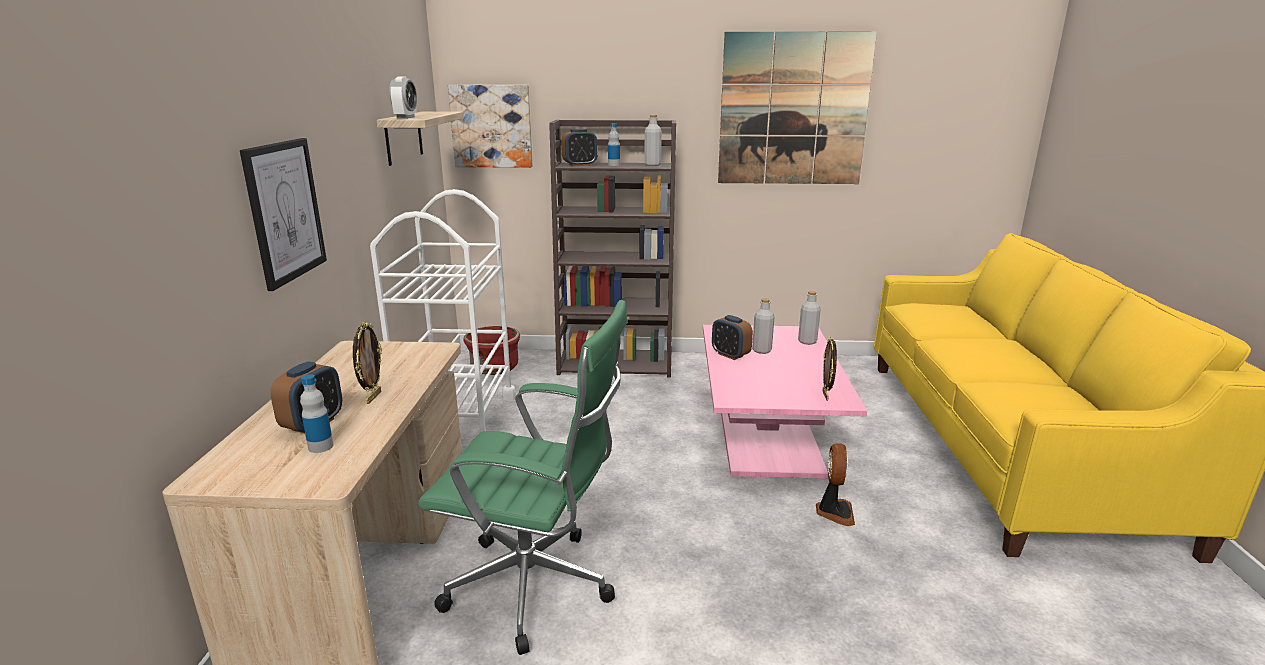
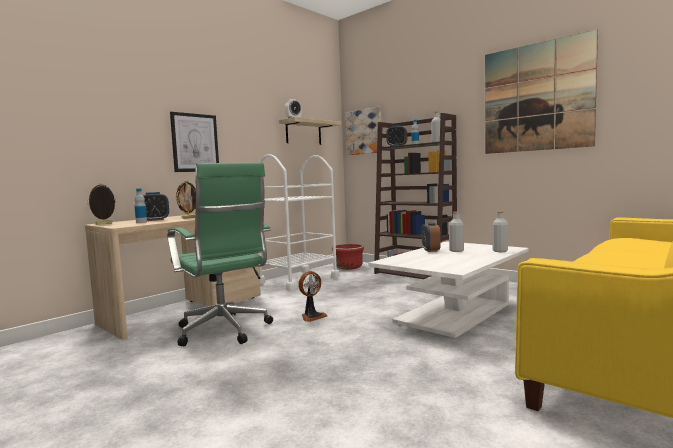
camera: 40 degrees right, 15 degrees down
pink coffee table [703,325,867,479] -> white coffee table [369,241,528,338]
fan [816,444,855,526] -> fan moved to [298,271,327,322]
picture frame [822,337,837,401] -> picture frame moved to [87,183,116,225]

